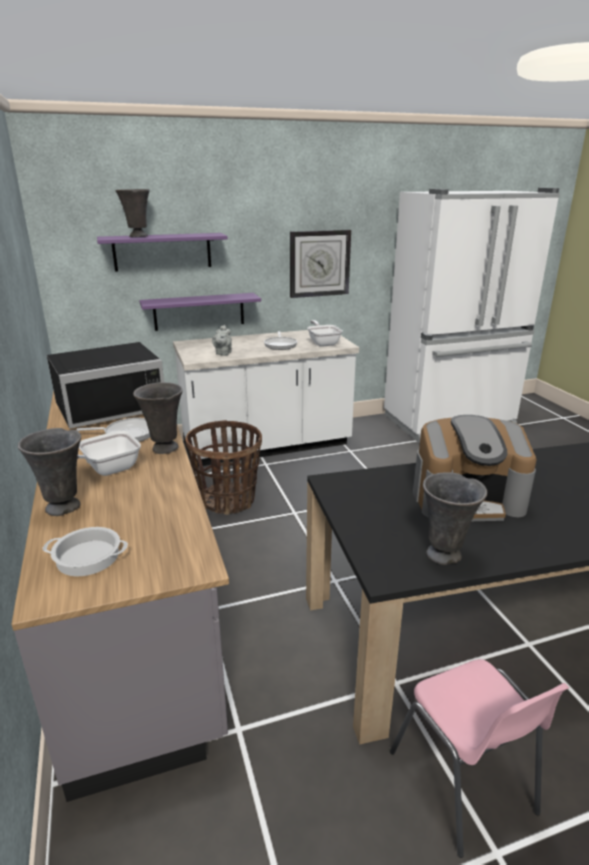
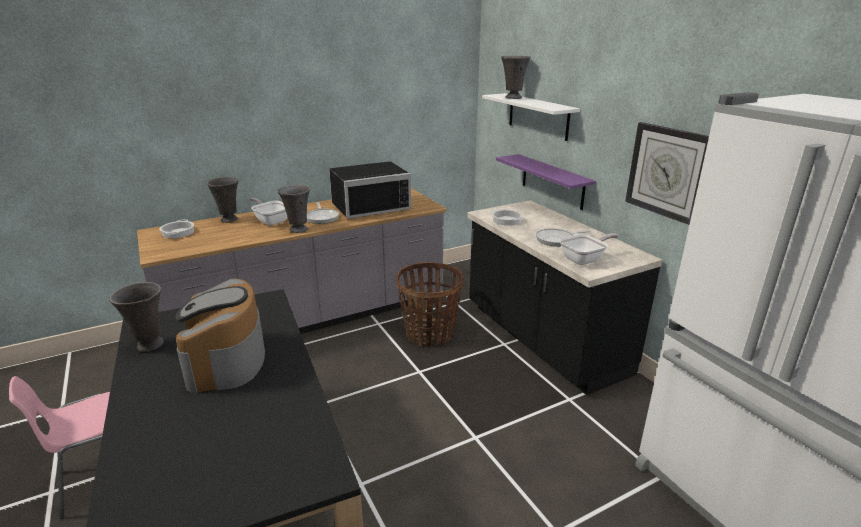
camera: 80 degrees right, 0 degrees up
black microwave [47,342,164,429] -> black microwave turned 75 degrees counterclockwise [329,161,411,219]
purple shelf [97,233,228,272] -> white shelf [482,93,580,141]
white counter [173,330,359,467] -> black counter [467,200,663,395]
grey teapot [212,325,232,356] -> cooking pot [489,209,525,226]

